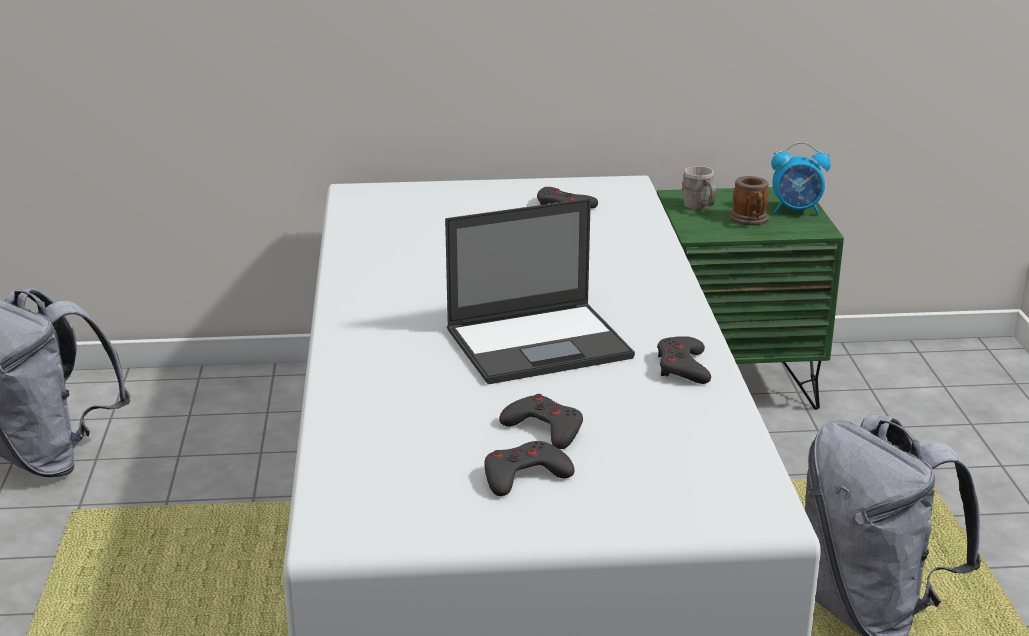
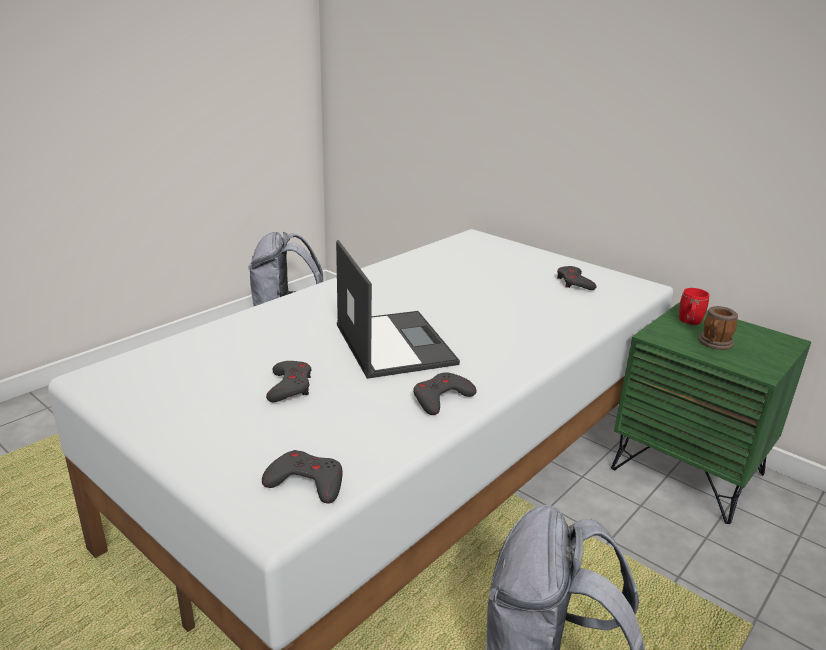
camera: 45 degrees right, 0 degrees up
laptop [445,198,635,384] -> laptop turned 135 degrees counterclockwise [336,240,460,379]
grey game controller [484,441,574,496] -> grey game controller moved to [262,450,343,504]
grey mug [682,166,716,210] -> red mug [679,288,709,325]
alarm clock [771,142,831,214] -> none

